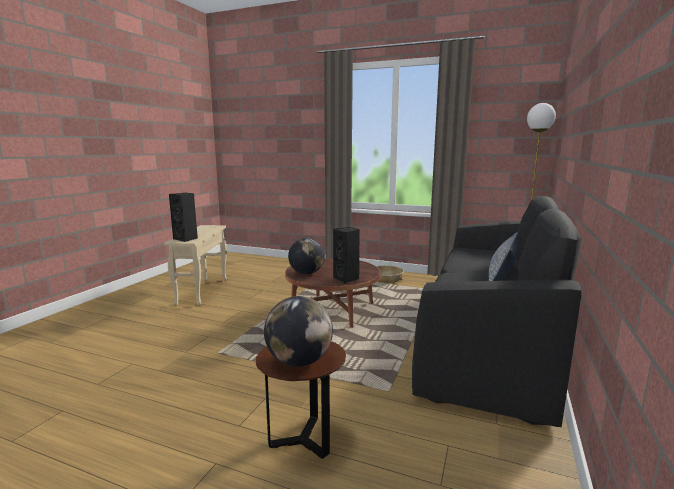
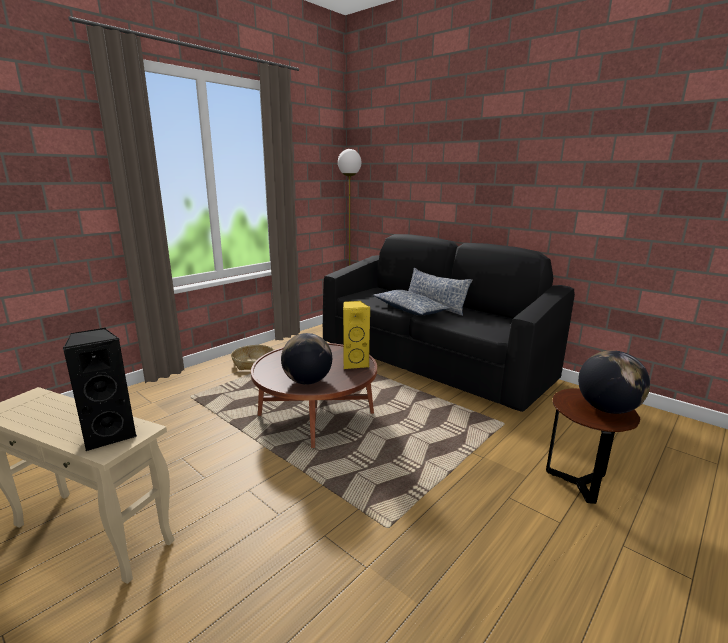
camera: 70 degrees left, 5 degrees up
black speaker [333,227,360,284] -> yellow speaker [343,301,370,369]
none -> pillow [373,290,450,315]

